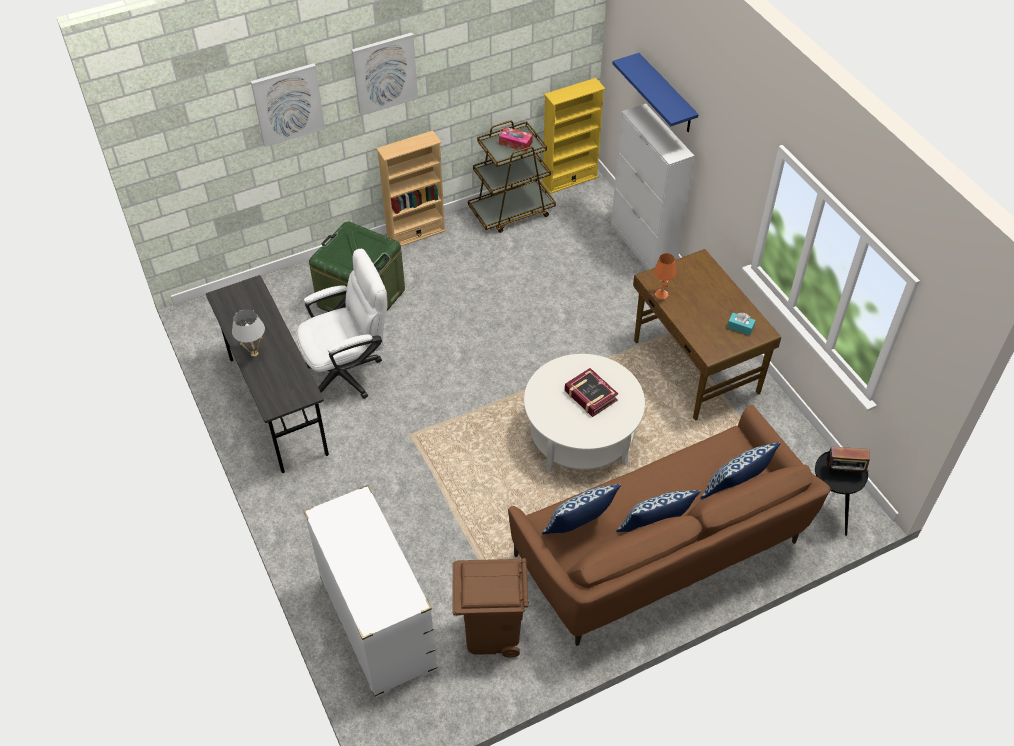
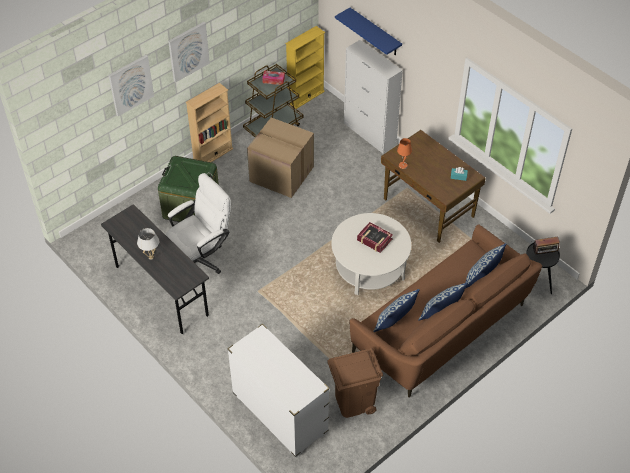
camera: 15 degrees left, 0 degrees up
none -> cardboard box [247,117,314,198]

